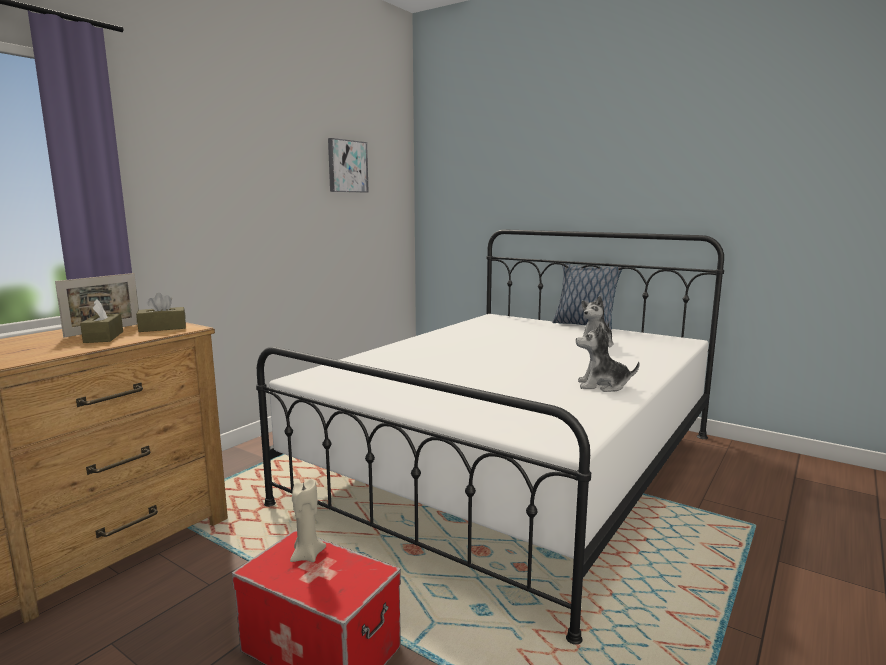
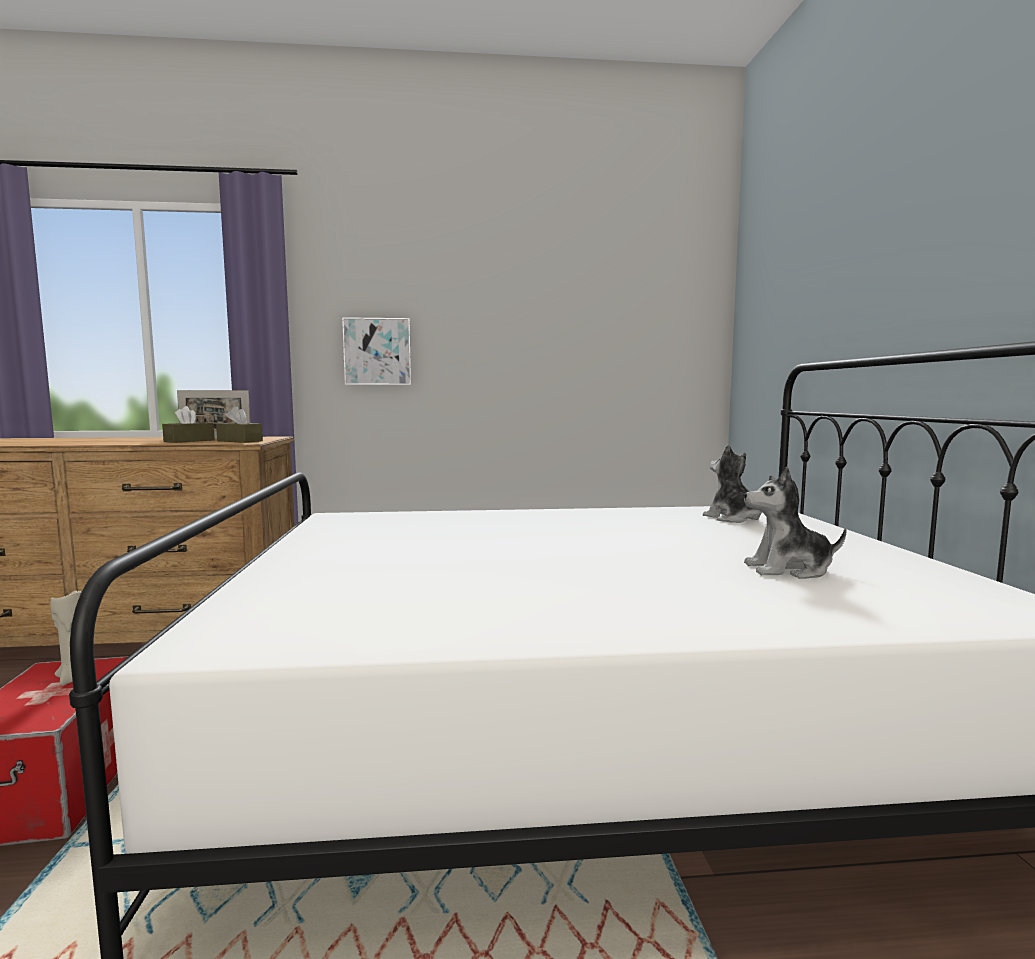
camera: 50 degrees right, 5 degrees down
picture [328,138,369,193] -> picture moved to [342,317,412,385]
pillow [552,263,622,330] -> none
plush toy [576,323,640,392] -> plush toy moved to [703,445,762,523]

